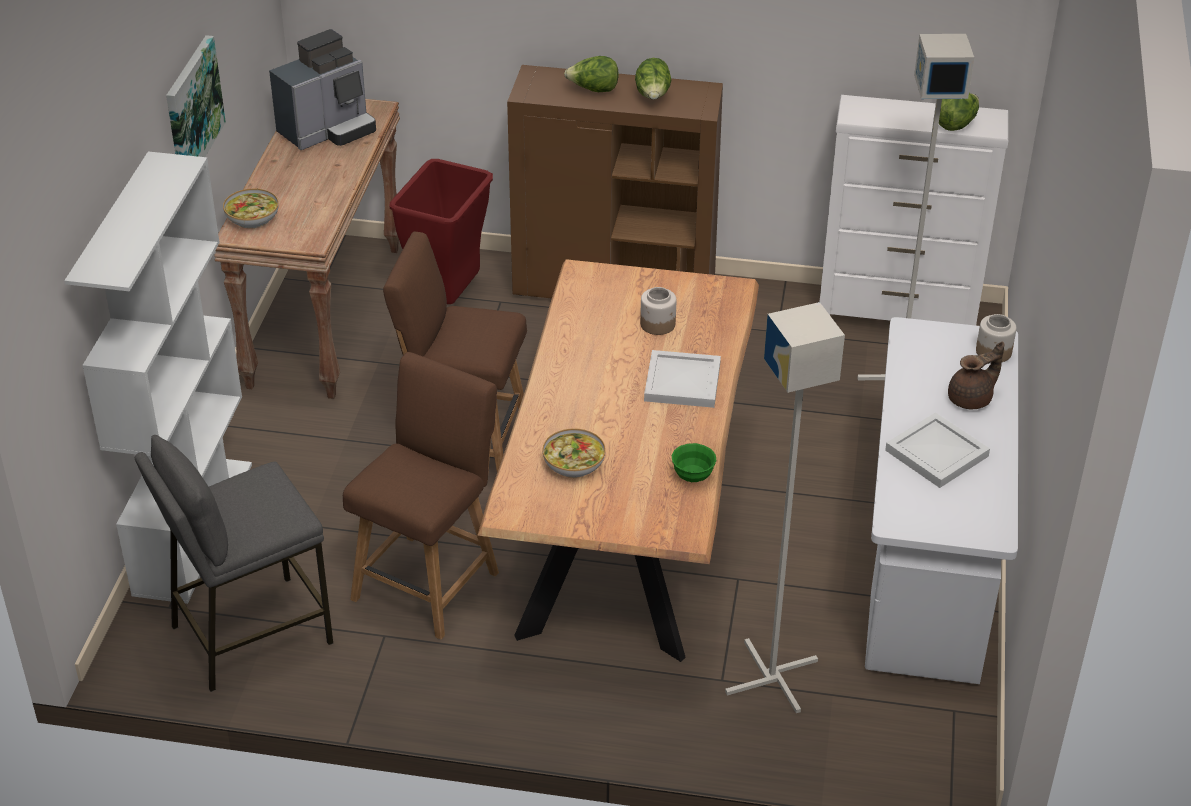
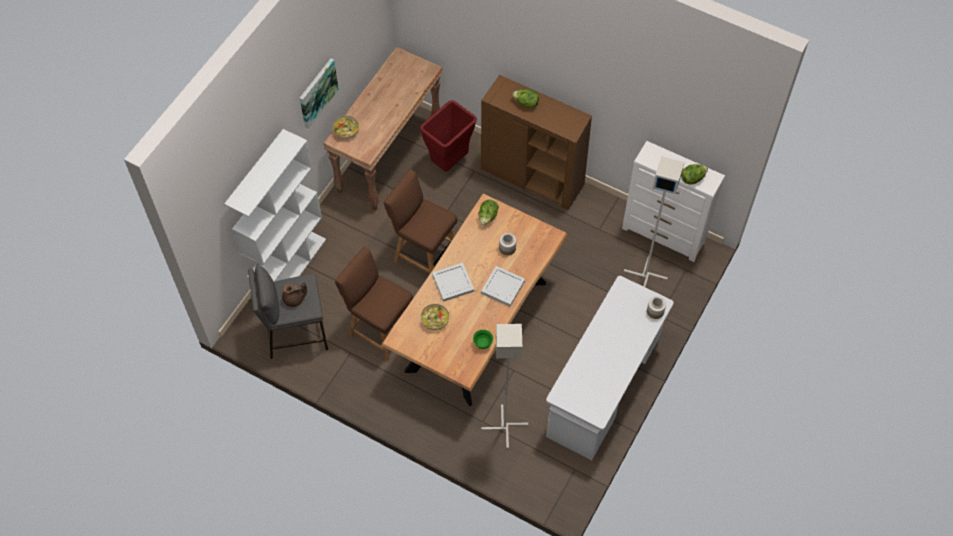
camera: 20 degrees right, 20 degrees up
coffee machine [269,29,376,150] -> none
brown chair [343,352,499,640] -> brown chair turned 105 degrees counterclockwise [335,246,413,362]
lettuce [635,58,671,100] -> lettuce moved to [479,199,499,225]
white tray [885,413,990,488] -> white tray moved to [432,263,474,302]
brown teapot [948,341,1004,409] -> brown teapot moved to [282,282,307,307]

